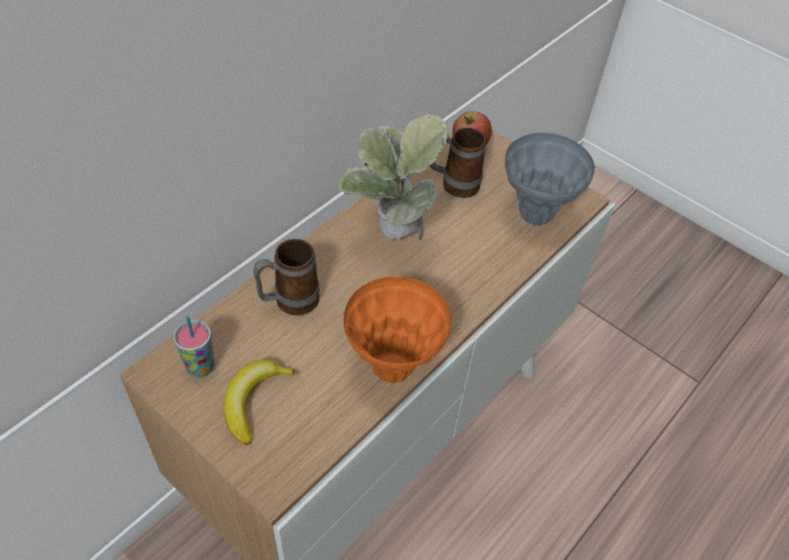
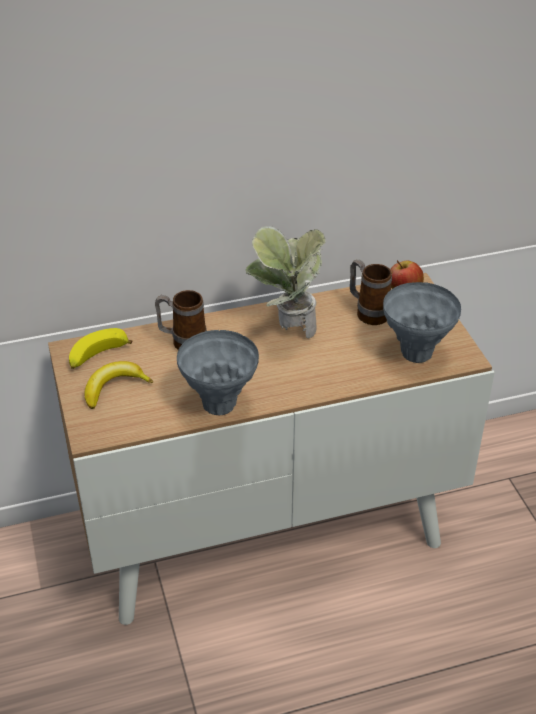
camera: 35 degrees right, 10 degrees down
cup [174,316,215,377] -> banana [69,328,132,369]
orange vase [344,276,451,383] -> grey vase [177,330,259,416]

